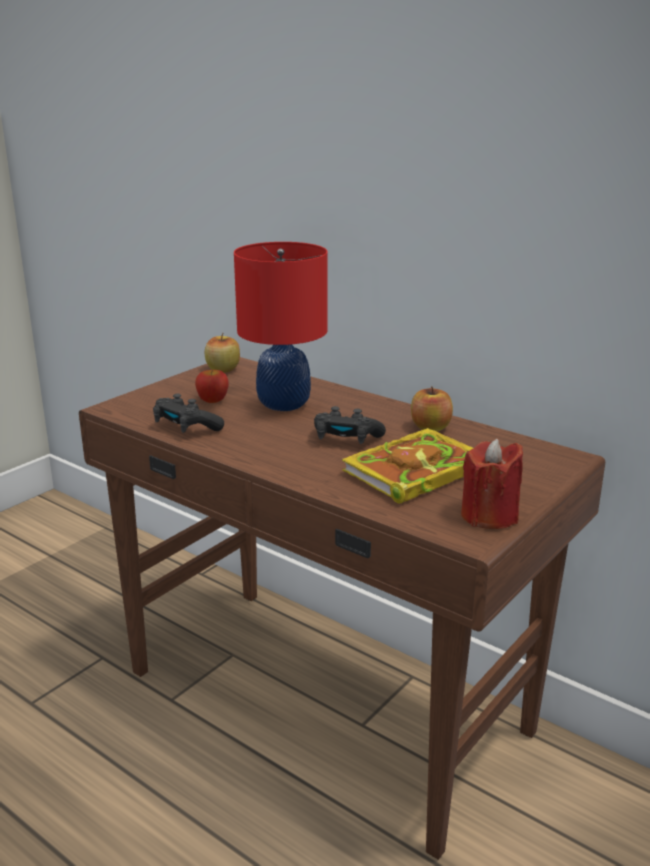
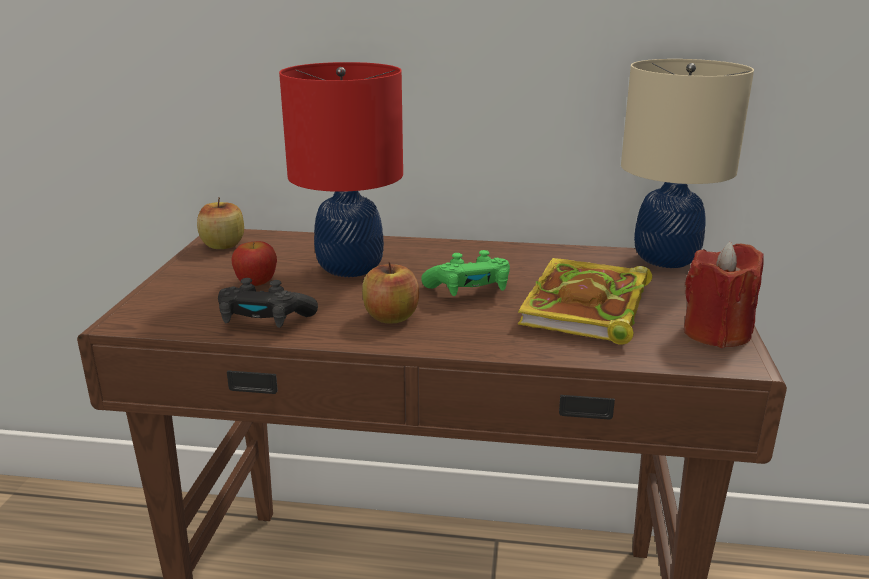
camera: 30 degrees left, 0 degrees up
black game controller [314,406,386,444] -> green game controller [421,250,510,296]
apple [411,386,453,432] -> apple moved to [362,261,419,324]
none -> beige table lamp [621,59,754,268]

